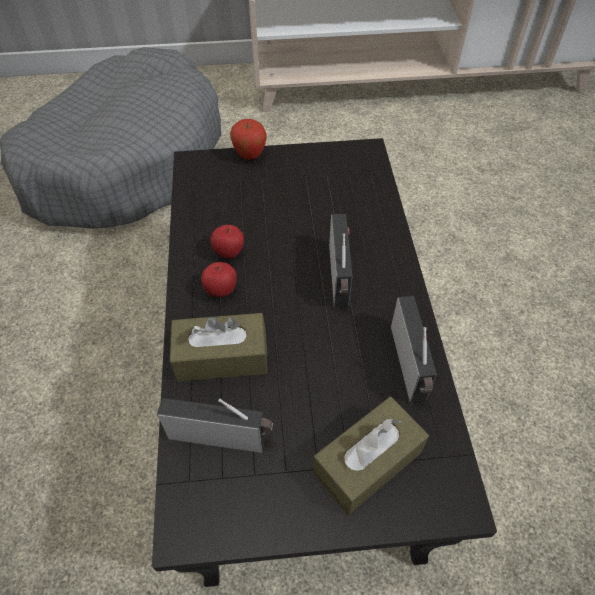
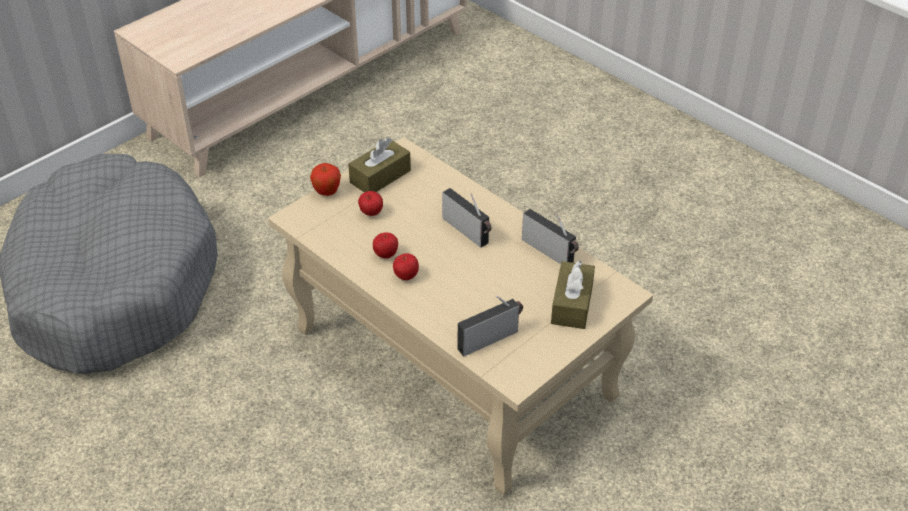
camera: 40 degrees left, 10 degrees down
black coffee table [152,138,497,587] -> beige coffee table [268,137,653,495]
brown tissue box [170,313,268,382] -> brown tissue box moved to [348,137,411,192]
none -> apple [358,191,383,216]

